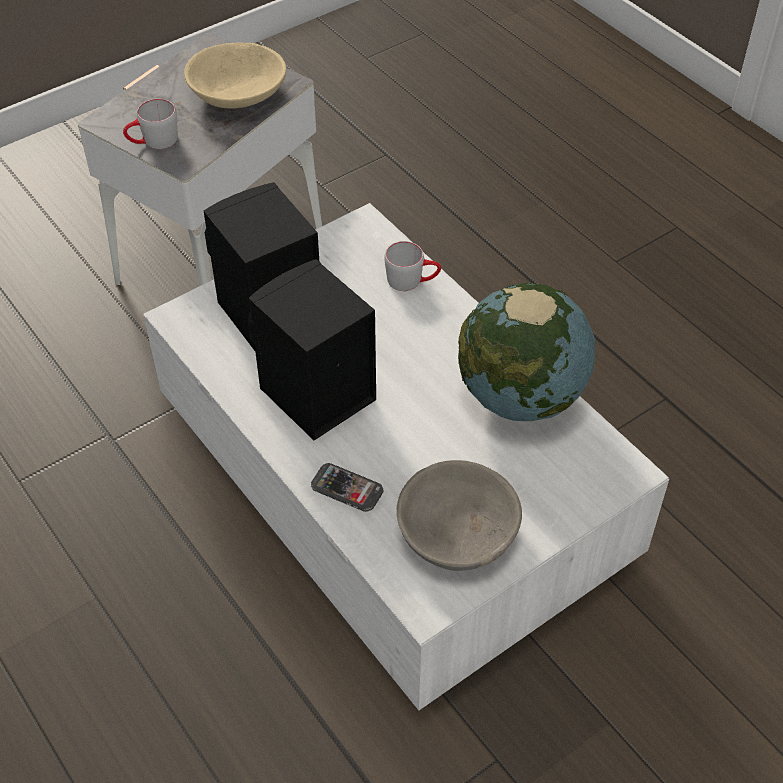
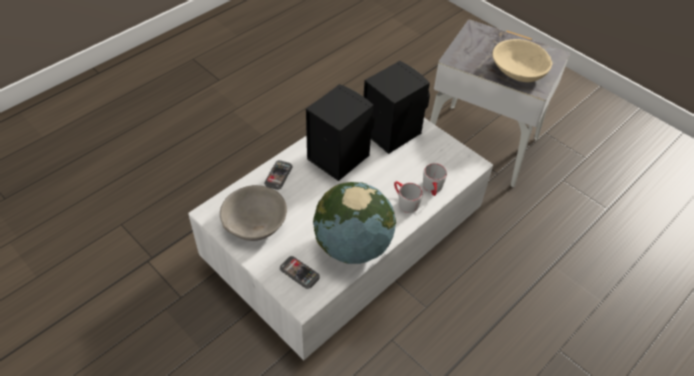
camera: 80 degrees right, 0 degrees up
grey mug [123,99,178,149] -> grey mug moved to [394,181,423,213]
none -> phone [280,256,320,289]

